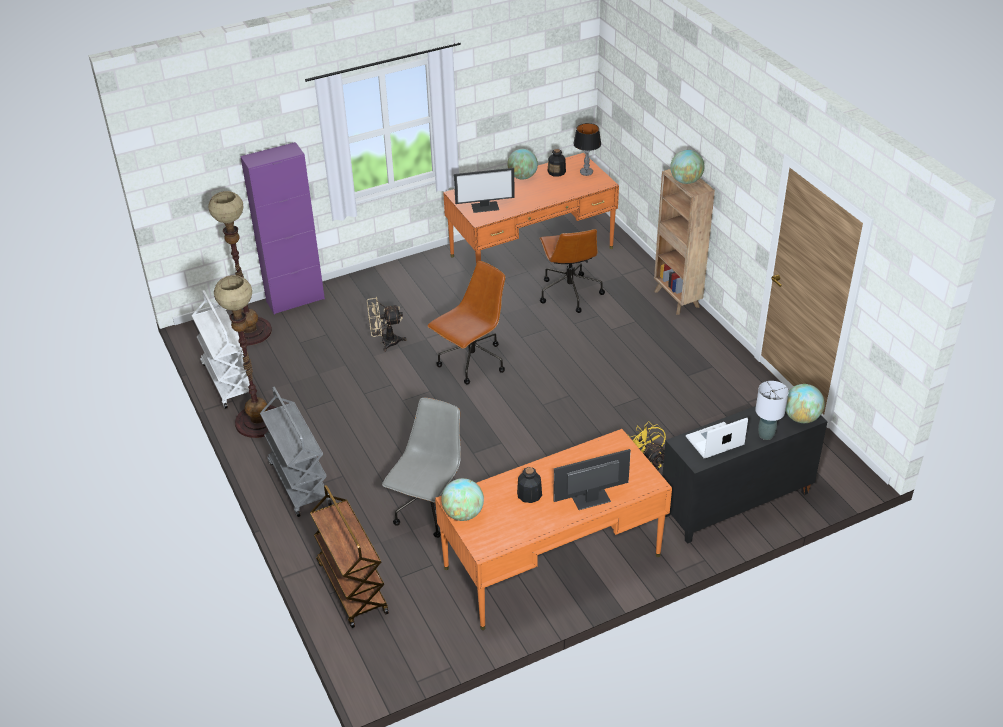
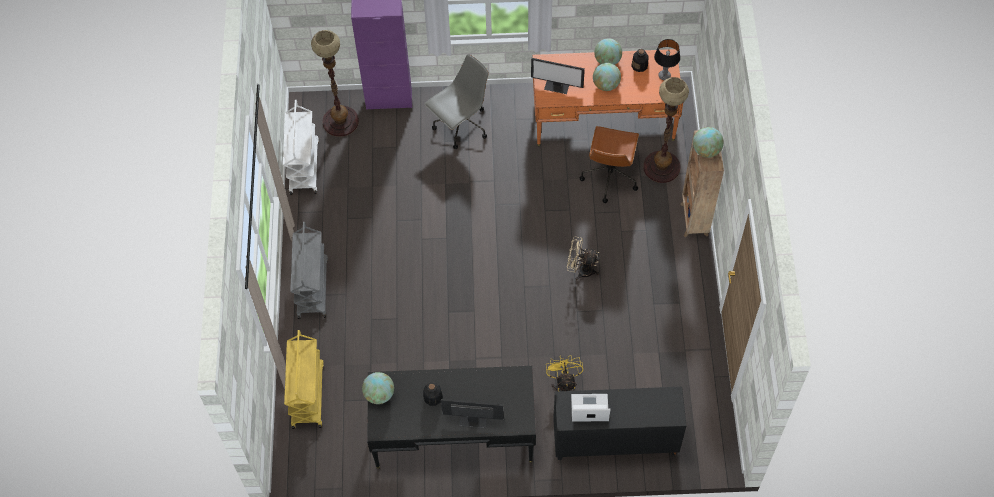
camera: 25 degrees right, 20 degrees up
floor lamp [214,275,276,438] -> floor lamp moved to [643,77,689,183]
brown cart [310,485,389,628] -> yellow cart [284,330,324,429]
beige fan [367,297,407,351] -> beige fan moved to [567,236,600,281]
grey office chair [382,398,461,538] -> grey office chair moved to [425,54,489,149]
brown office chair [427,261,506,385] -> none
orange desk [435,429,672,630] -> black desk [367,366,536,469]
grey table lamp [755,381,789,440] -> none
globe [785,384,825,423] -> globe moved to [593,63,621,91]

